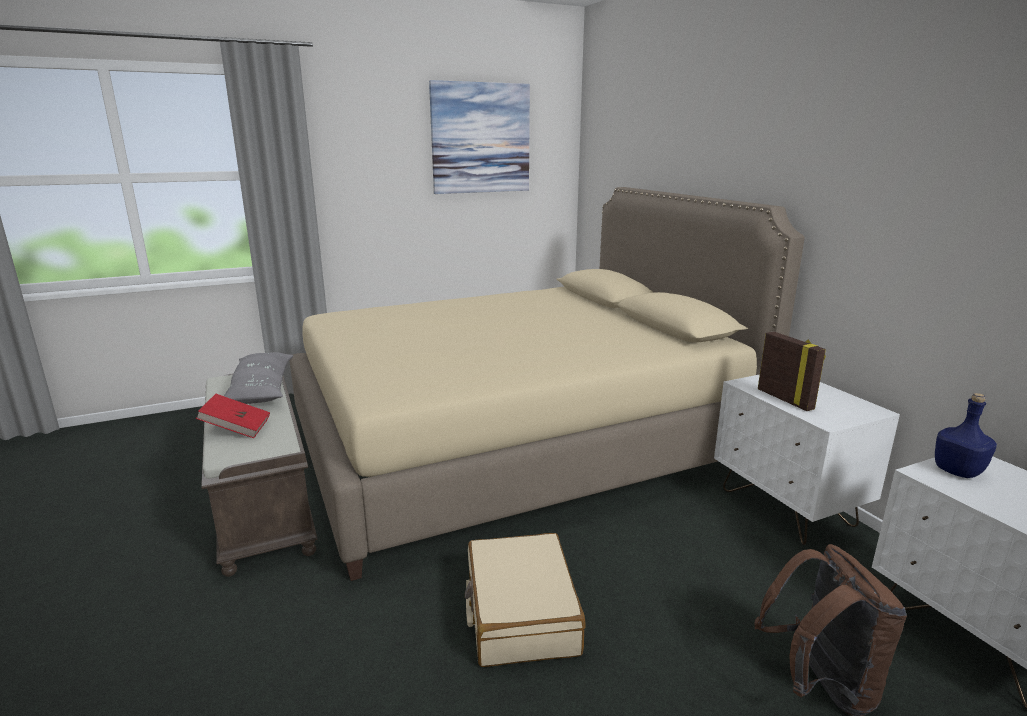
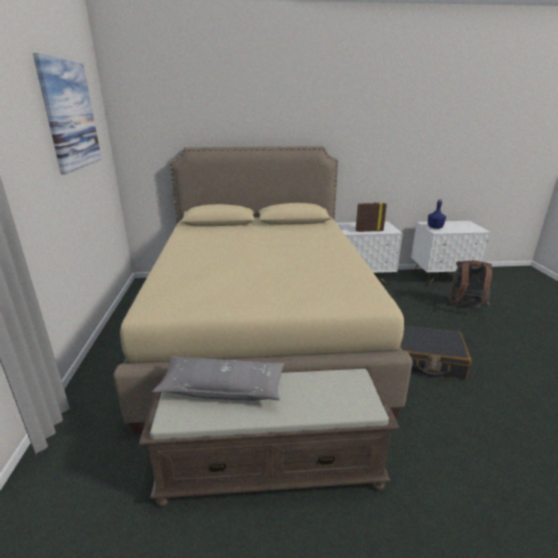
camera: 70 degrees left, 5 degrees up
red book [196,394,270,438] -> none
beige suitcase [465,533,586,667] -> black suitcase [400,325,471,379]

